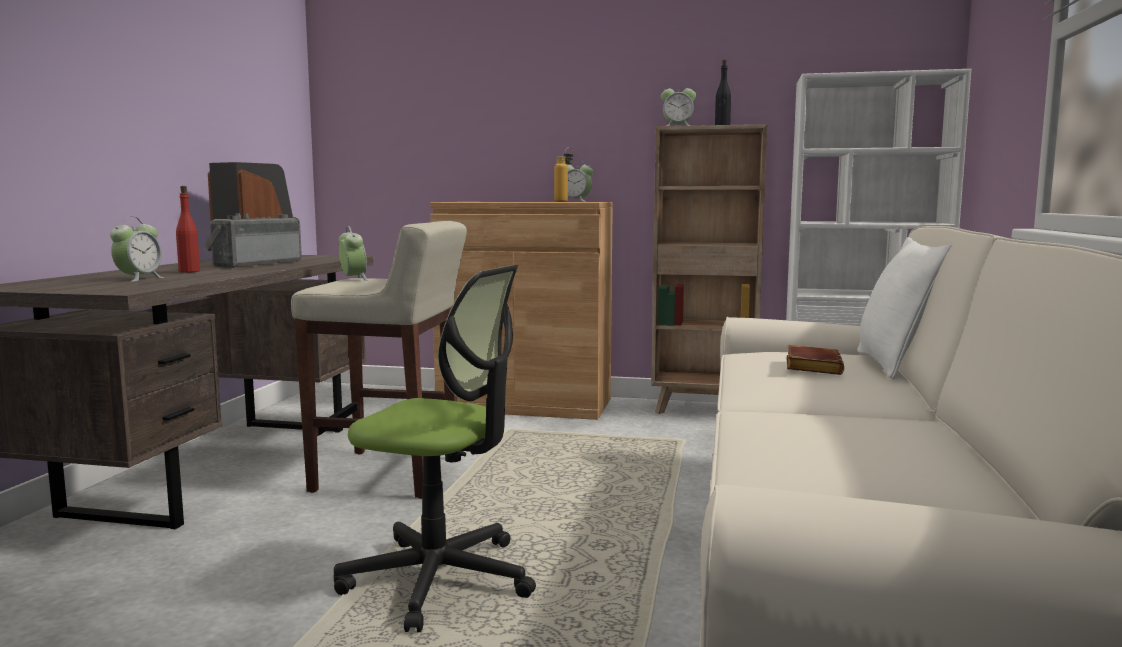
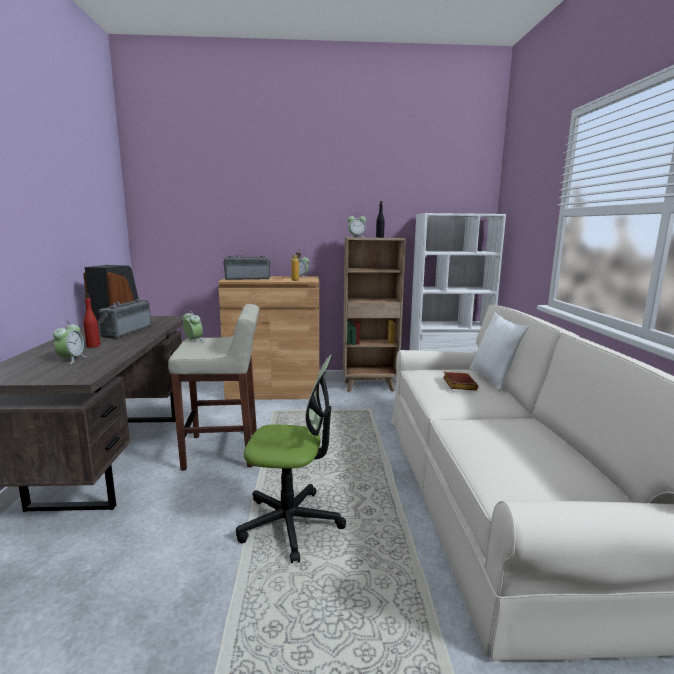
camera: 15 degrees left, 5 degrees up
none -> radio [223,255,270,280]

